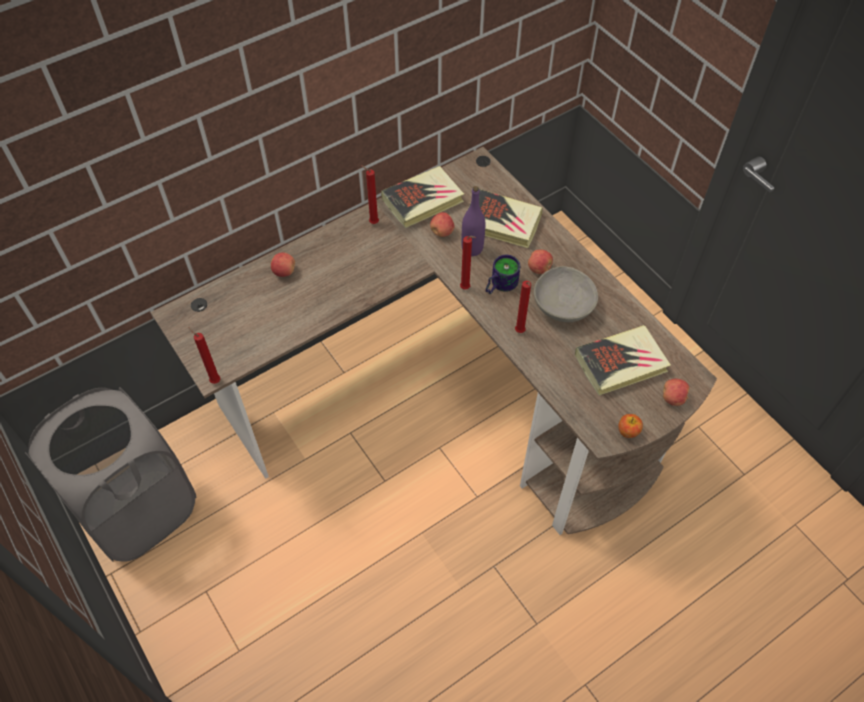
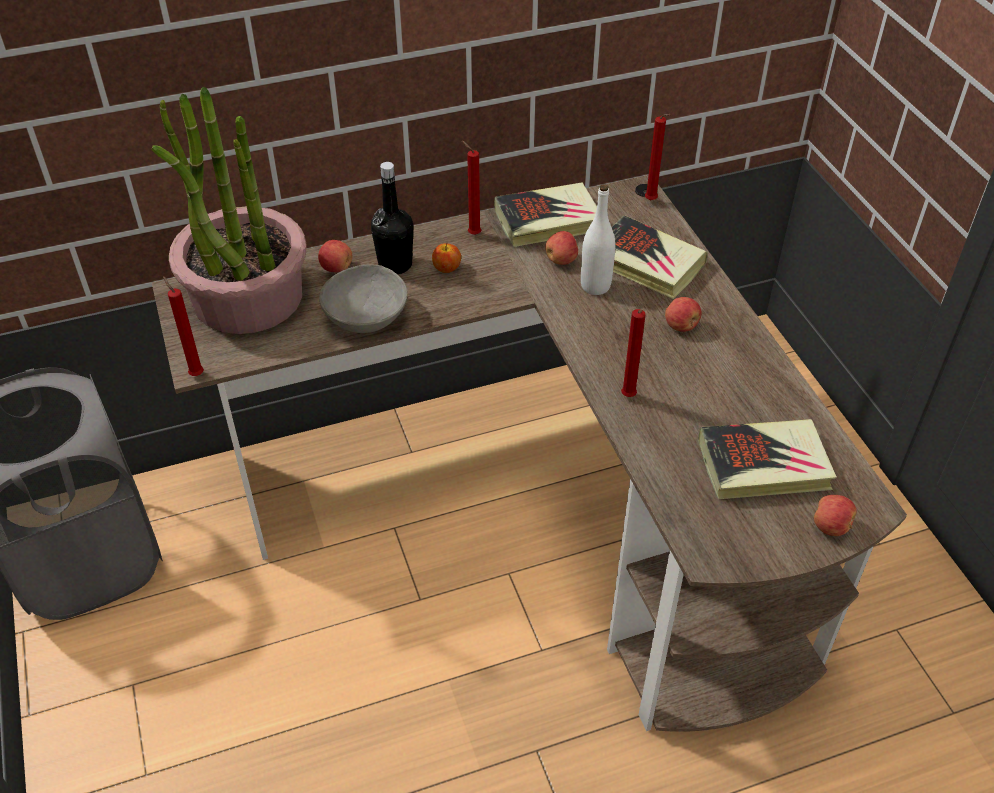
camera: 15 degrees right, 10 degrees down
red candle [460,236,476,290] -> red candle moved to [645,114,671,200]
purple bottle [461,186,485,256] -> white bottle [581,184,615,295]
mug [485,255,520,294] -> none
grey bowl [534,266,598,322] -> grey bowl moved to [319,265,408,333]
apple [618,414,643,438] -> apple moved to [432,242,461,273]
none -> potted plant [151,87,306,334]
none -> black bottle [371,162,413,274]

